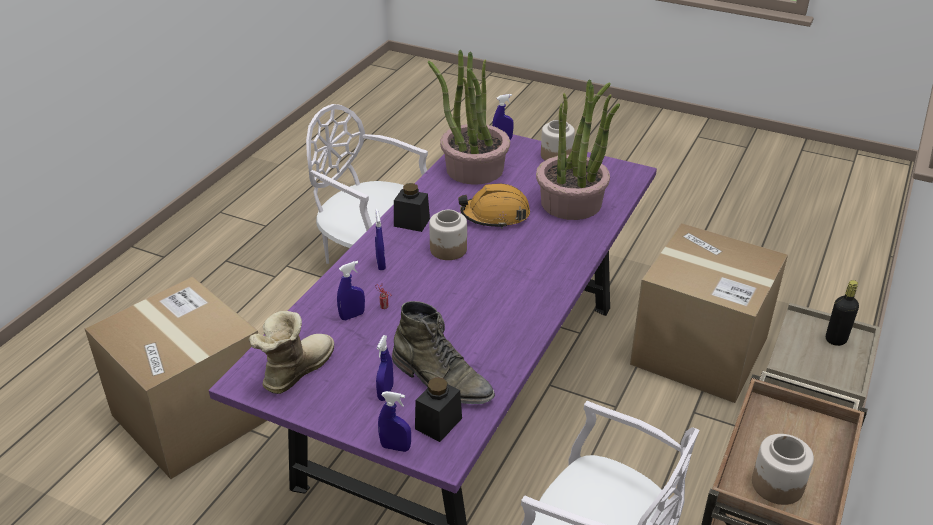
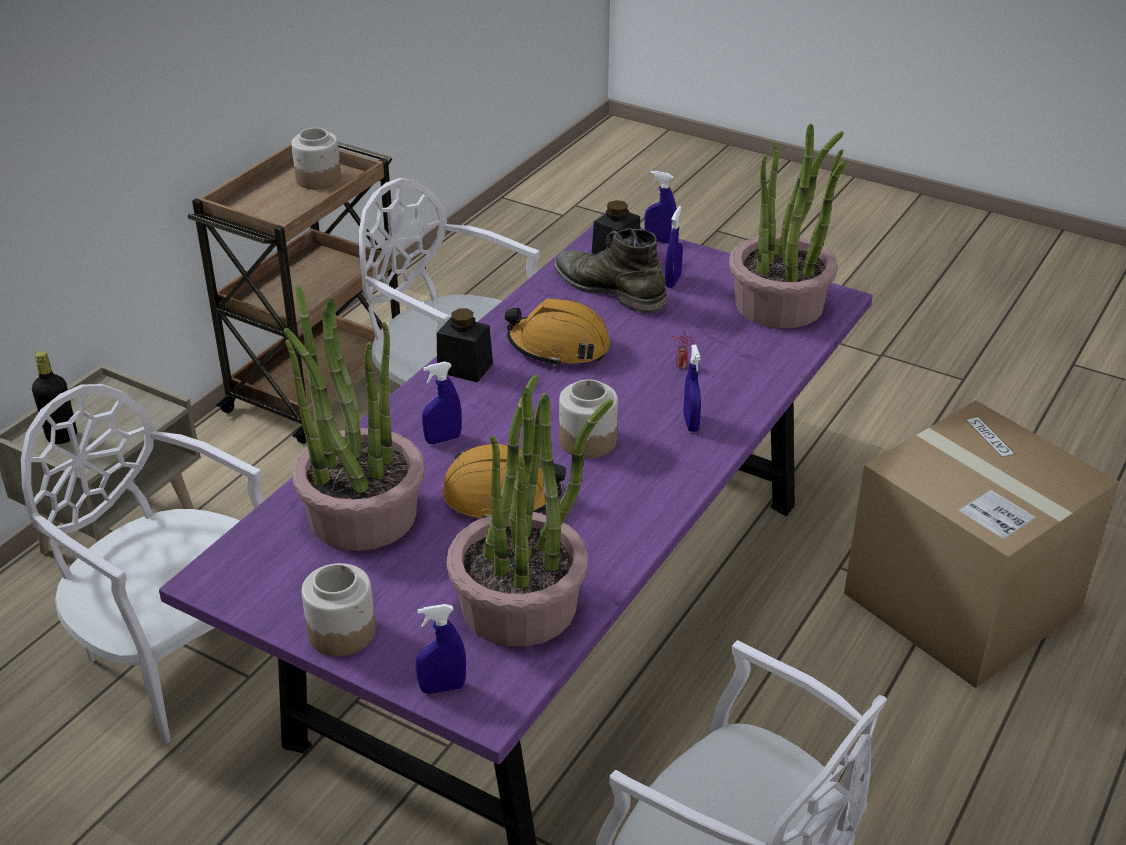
camera: 175 degrees left, 0 degrees up
boot [249,311,334,394] -> potted plant [729,124,846,329]
blue spray bottle [337,261,365,320] -> blue spray bottle moved to [422,361,462,444]
black jar [394,183,430,232] -> black jar moved to [437,309,493,383]
cardboard box [630,223,788,403] -> white chair [21,384,264,743]
none -> orange hard hat [505,298,610,367]

